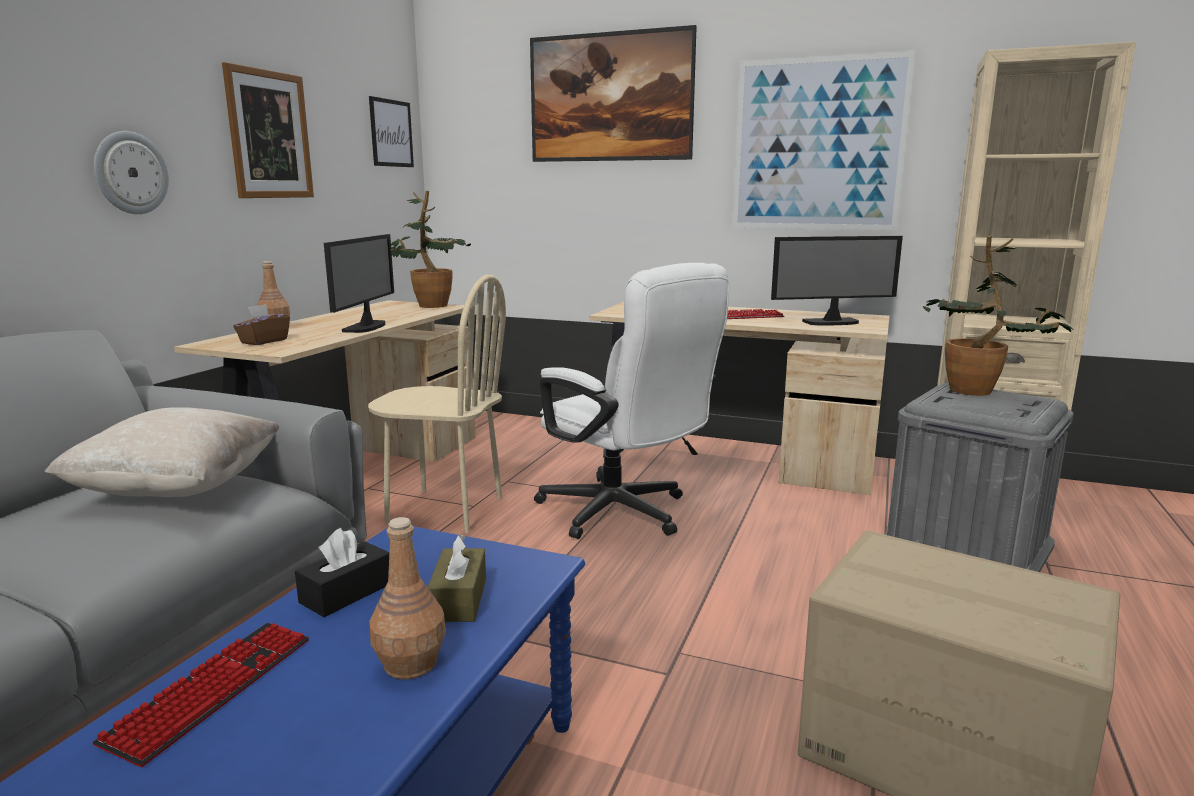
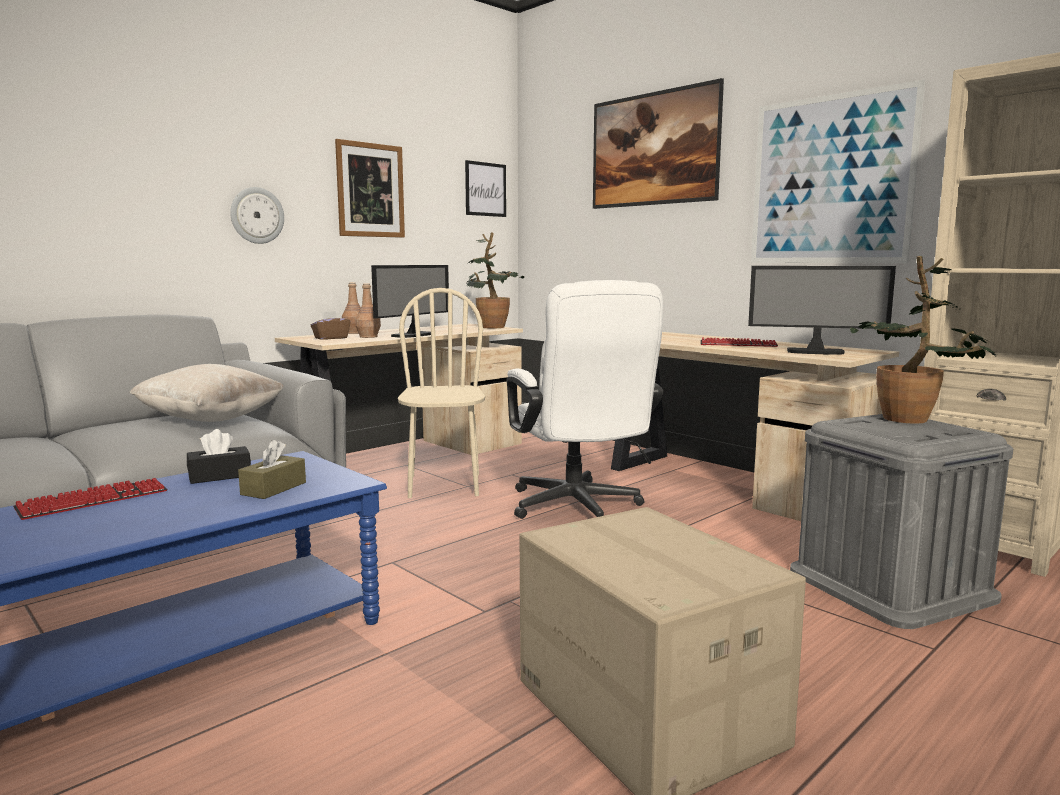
camera: 25 degrees right, 5 degrees down
beige chair [368,275,506,533] -> beige chair turned 135 degrees counterclockwise [398,288,485,498]
brown bottle [370,517,446,679] -> brown bottle moved to [355,283,381,338]

